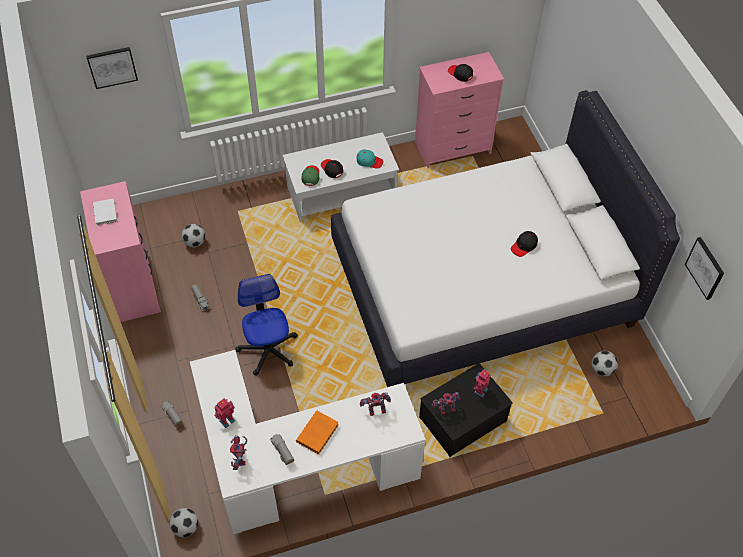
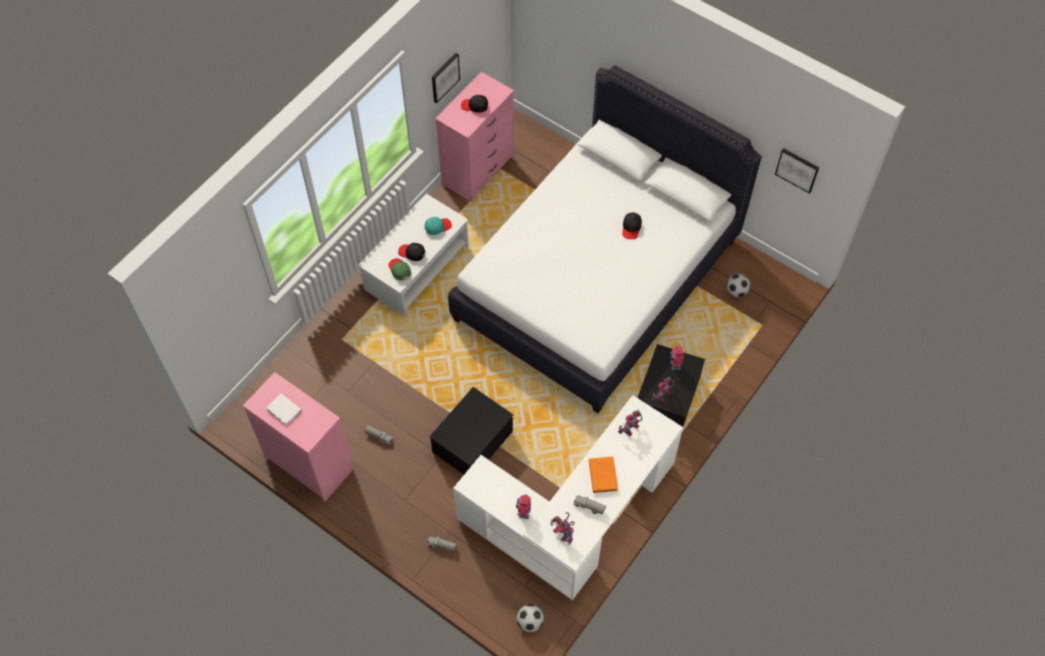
camera: 35 degrees left, 5 degrees up
picture [86,47,138,89] -> picture moved to [432,53,460,103]
football [181,224,205,247] -> none
office chair [236,274,298,376] -> storage box [429,387,513,474]

